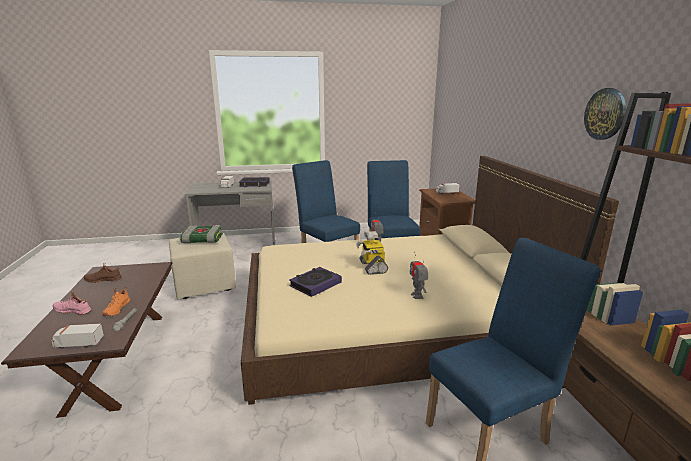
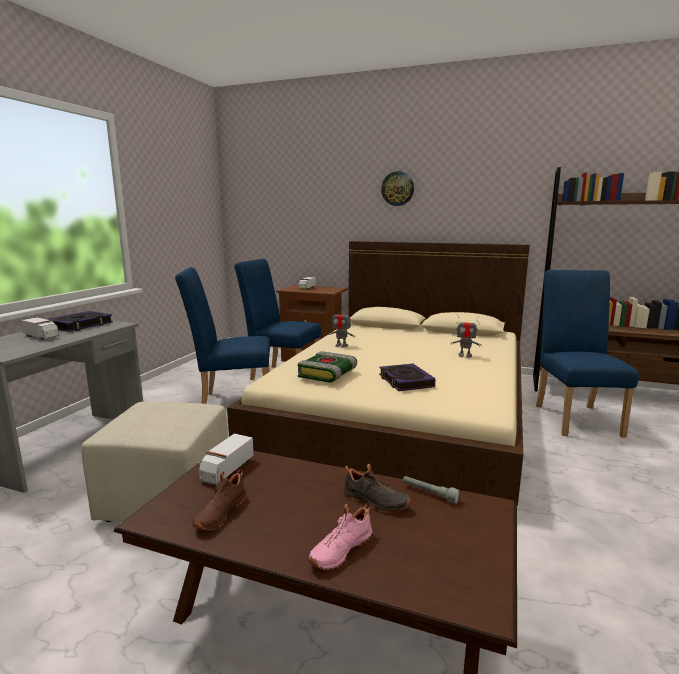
camera: 60 degrees left, 5 degrees down
toy truck [52,323,104,349] -> toy truck moved to [199,433,254,485]
orange shoe [102,287,130,316] -> black shoe [343,464,411,513]
book [180,225,223,243] -> book moved to [298,351,357,383]
toy robot [356,231,388,275] -> none
wall clock [584,88,626,140] -> wall clock moved to [381,171,414,206]

